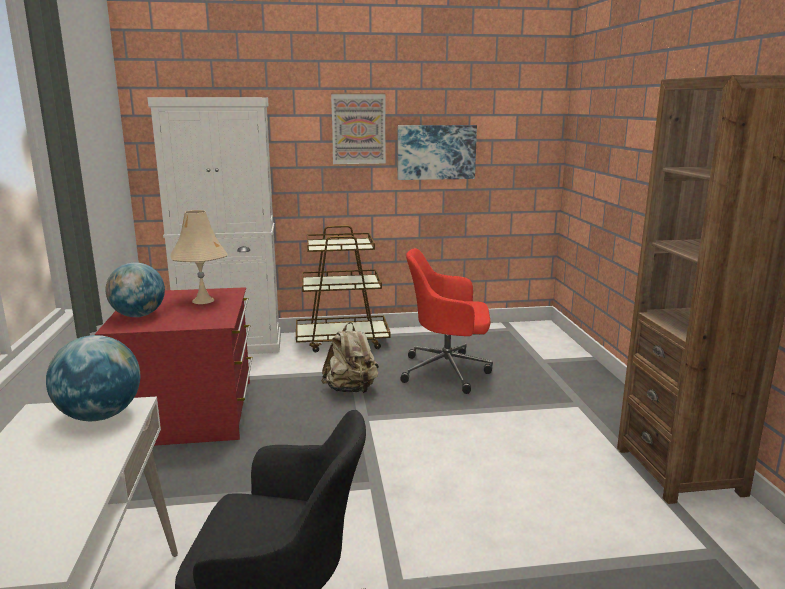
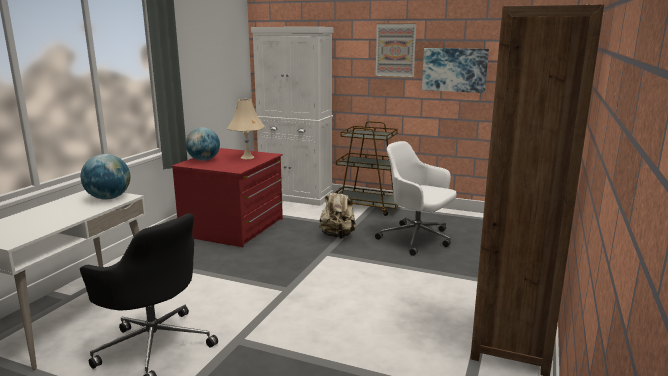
camera: 30 degrees right, 0 degrees up
red office chair [400,248,493,394] -> white office chair [375,141,457,256]

